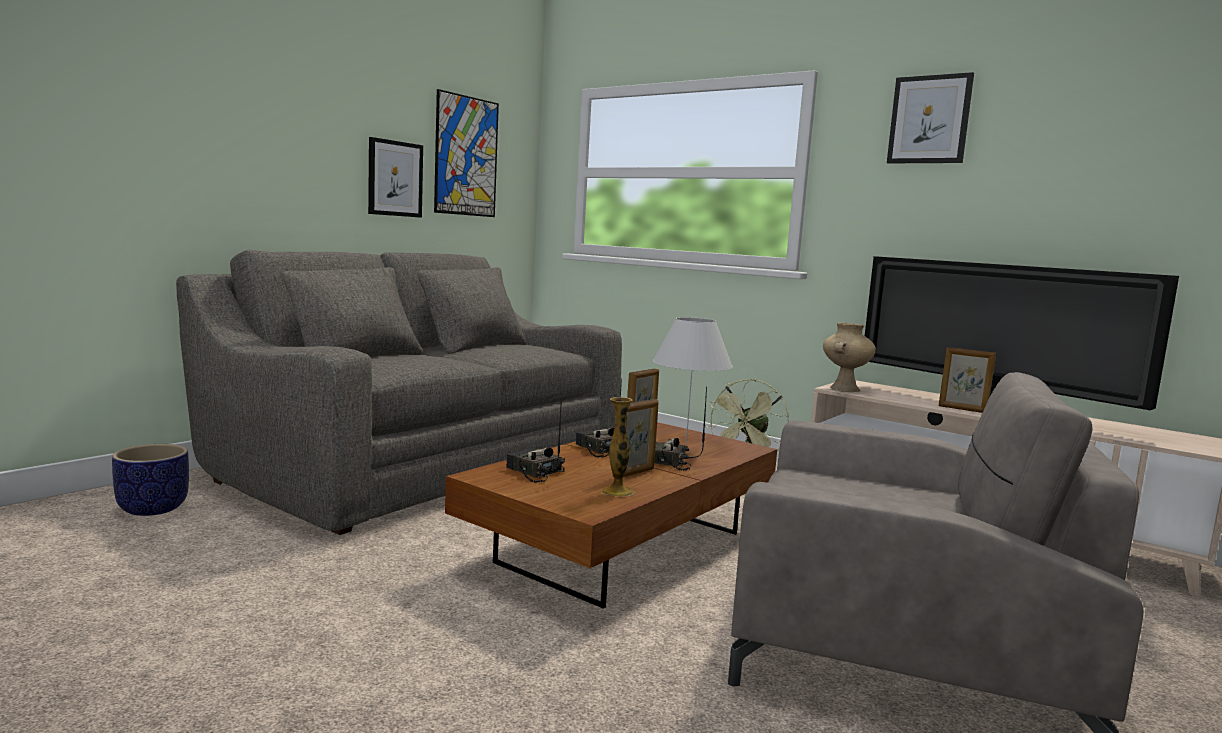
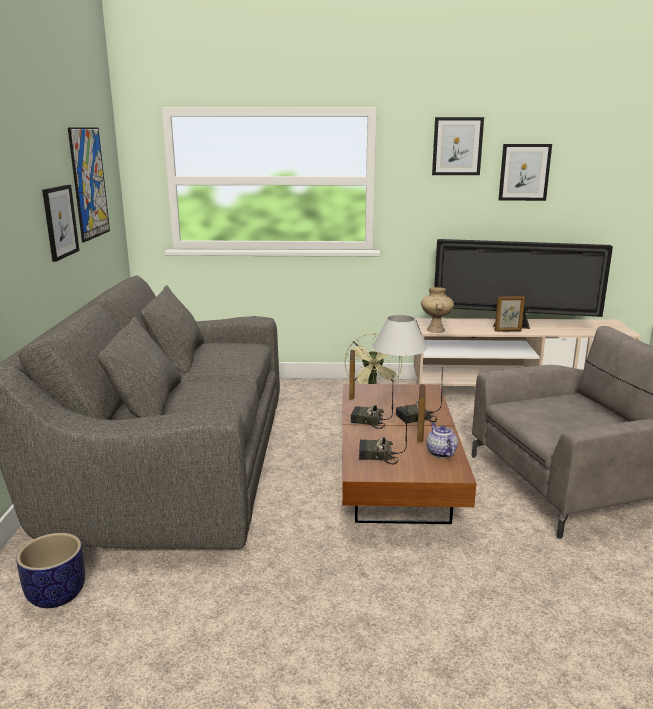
camera: 35 degrees left, 10 degrees up
vase [602,397,635,496] -> teapot [426,423,458,458]
none -> picture [498,144,552,201]

